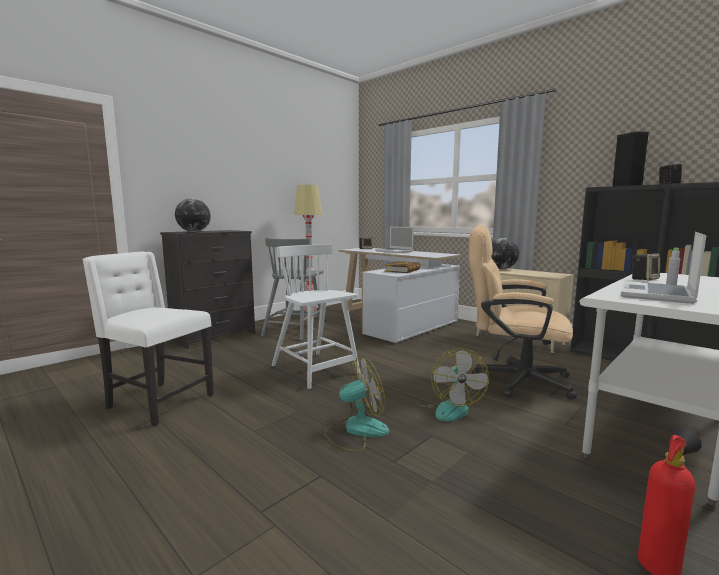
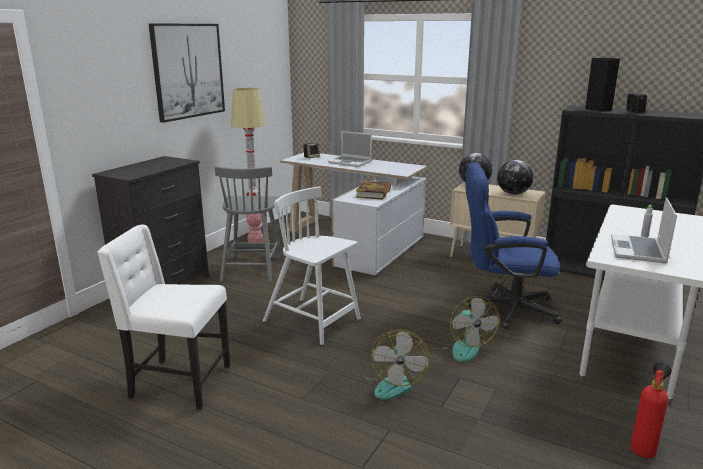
camera: 15 degrees left, 10 degrees up
globe [175,198,211,232] -> globe moved to [497,160,533,195]
fan [324,357,389,452] -> fan turned 135 degrees clockwise [363,329,430,400]
beige office chair [469,225,577,400] -> blue office chair [466,162,562,329]
speaker [632,253,660,280] -> none
none -> picture [149,23,225,123]

